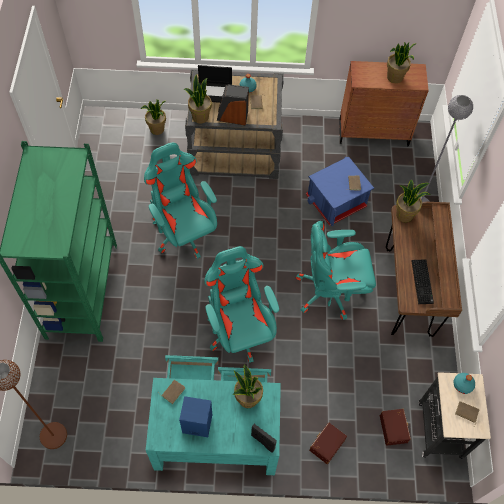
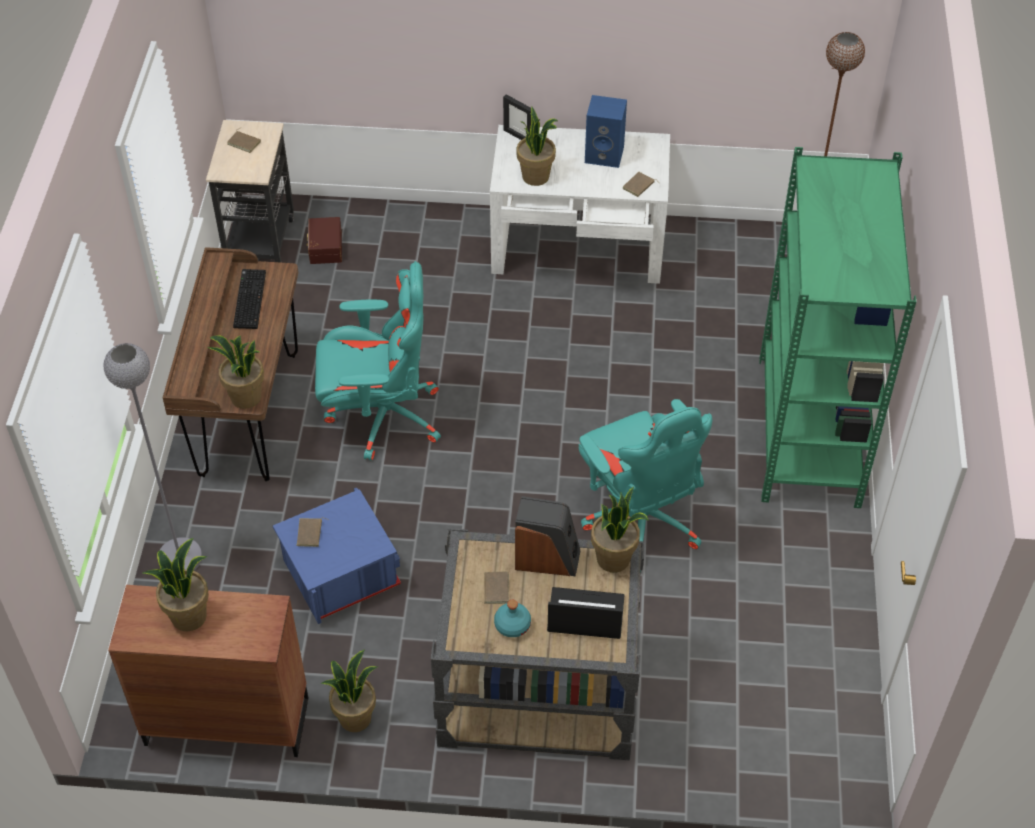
camera: 175 degrees left, 10 degrees down
potted plant [141,99,166,135] -> potted plant moved to [321,650,378,732]
turquoise desk [145,355,281,475] -> white desk [490,125,670,284]
turquoise office chair [204,246,279,363] -> none
brown storage box [309,423,347,464] -> none
turquoise bottle [453,373,475,394] -> none

